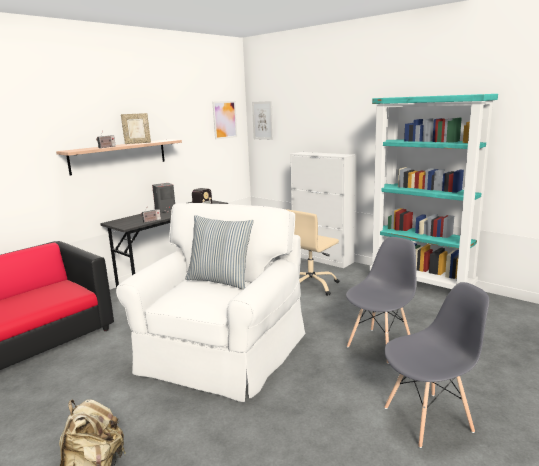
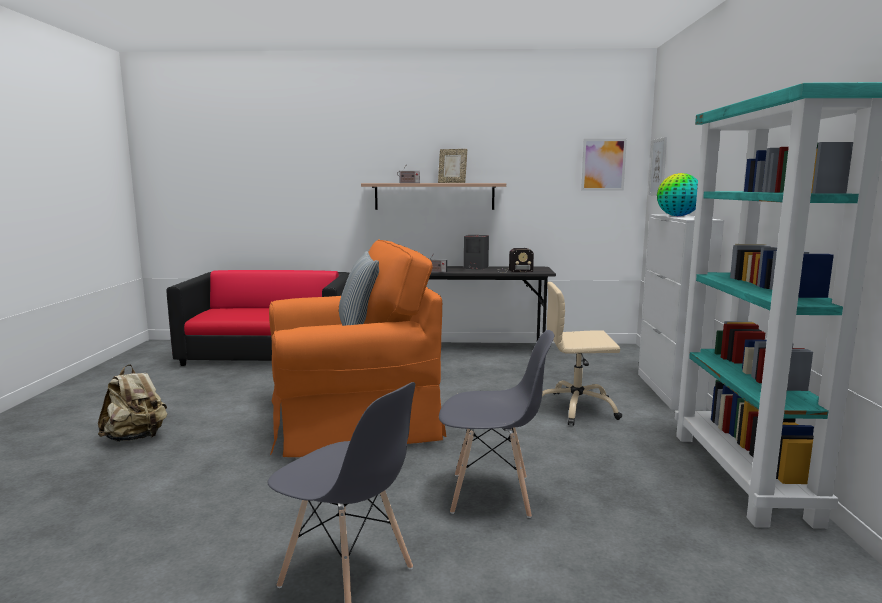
camera: 50 degrees right, 5 degrees down
white armchair [116,203,305,402] -> orange armchair [269,239,446,457]
none -> globe [657,173,698,216]

